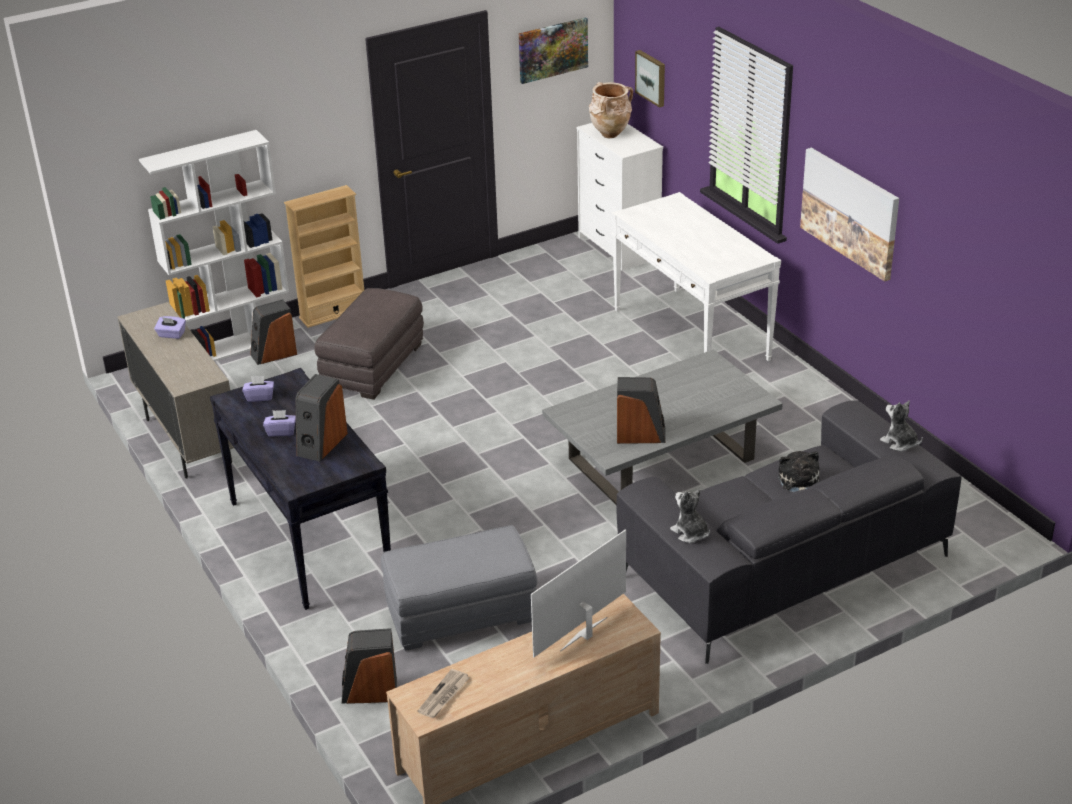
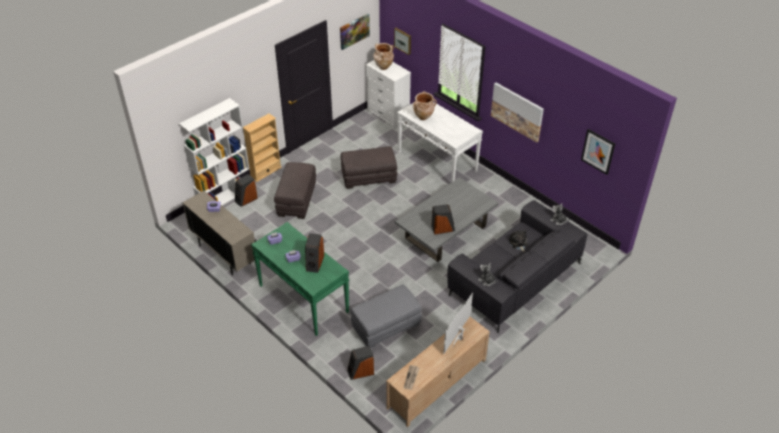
camera: 15 degrees left, 10 degrees up
black console table [210,368,391,610] -> green console table [251,222,349,336]
none -> grey ottoman [340,146,397,189]
none -> beige vase [413,91,437,120]
none -> picture [581,129,615,175]

